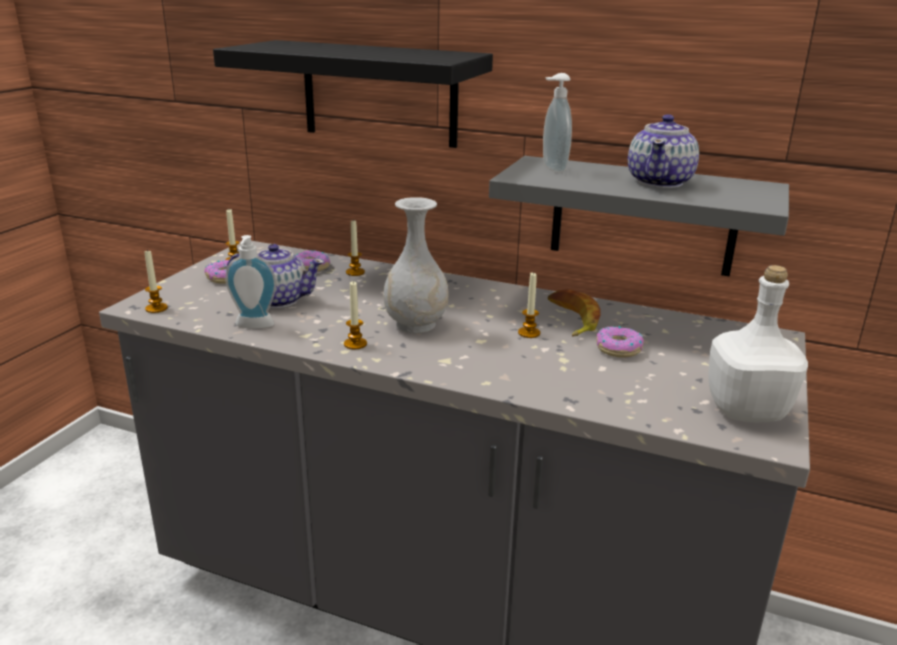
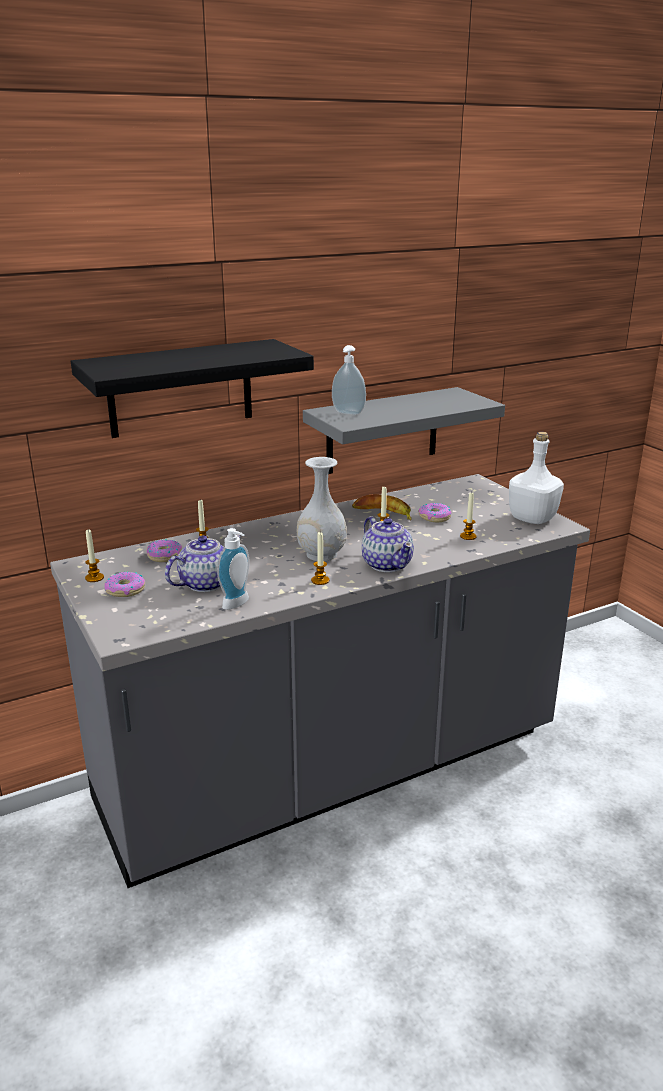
camera: 50 degrees left, 0 degrees up
candle [144,249,168,313] -> candle moved to [460,492,477,540]
teapot [628,114,699,188] -> teapot moved to [362,516,414,572]

